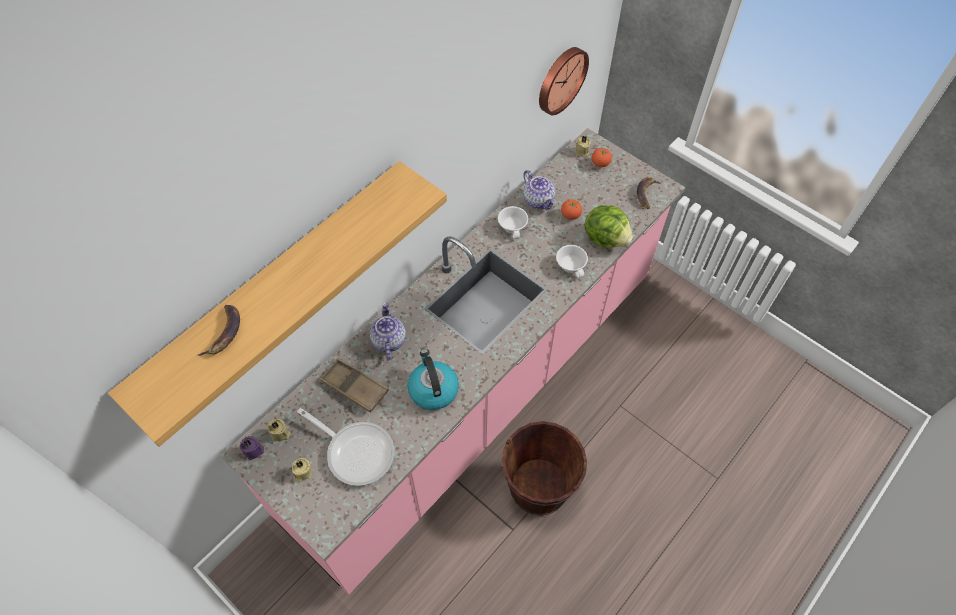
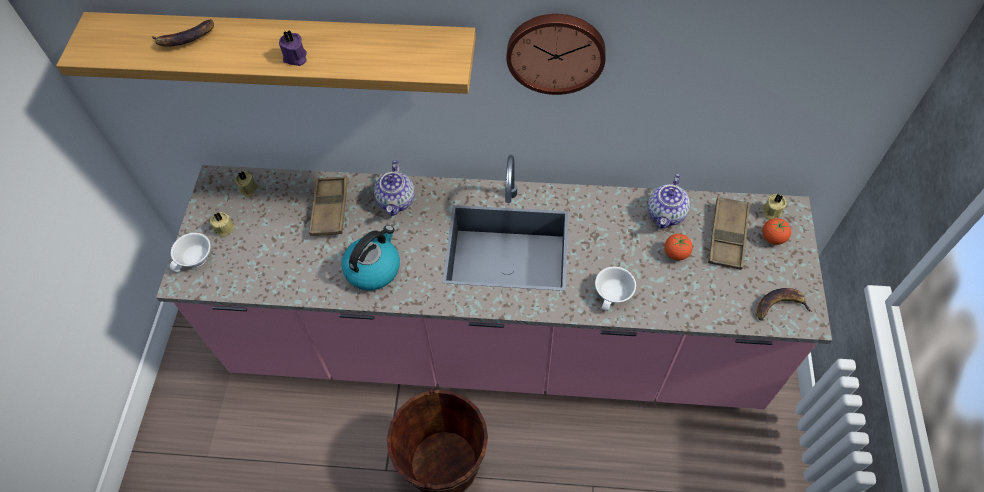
camera: 55 degrees right, 0 degrees up
purple candle [240,436,264,460] -> purple candle moved to [279,30,307,66]
frying pan [297,408,394,486] -> none
teapot [370,302,406,360] -> teapot turned 135 degrees clockwise [374,160,415,216]
white cup [498,206,528,239] -> white cup moved to [170,233,211,272]
wall clock [539,47,589,115] -> wall clock moved to [506,14,606,95]
lettuce [584,205,633,248] -> none
none -> brown tray [708,197,750,270]

